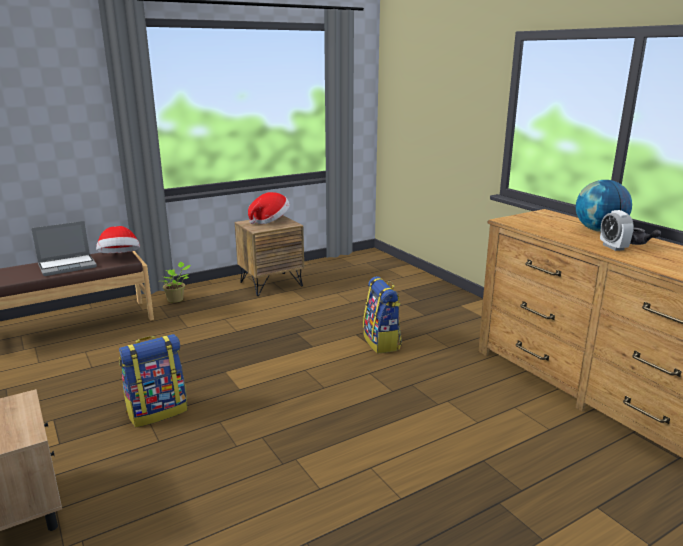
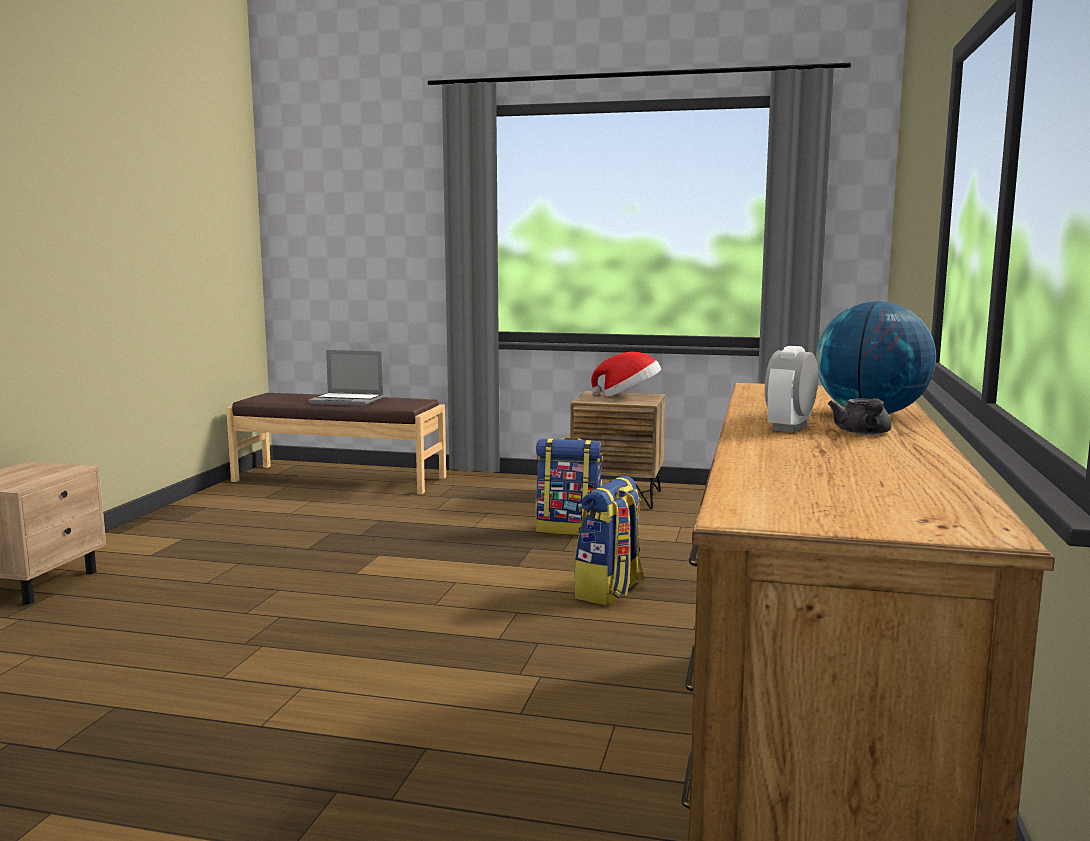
camera: 45 degrees right, 10 degrees down
hat [96,226,140,253] -> none
backpack [119,334,188,427] -> backpack moved to [536,437,603,535]
potted plant [163,262,191,303] -> none

